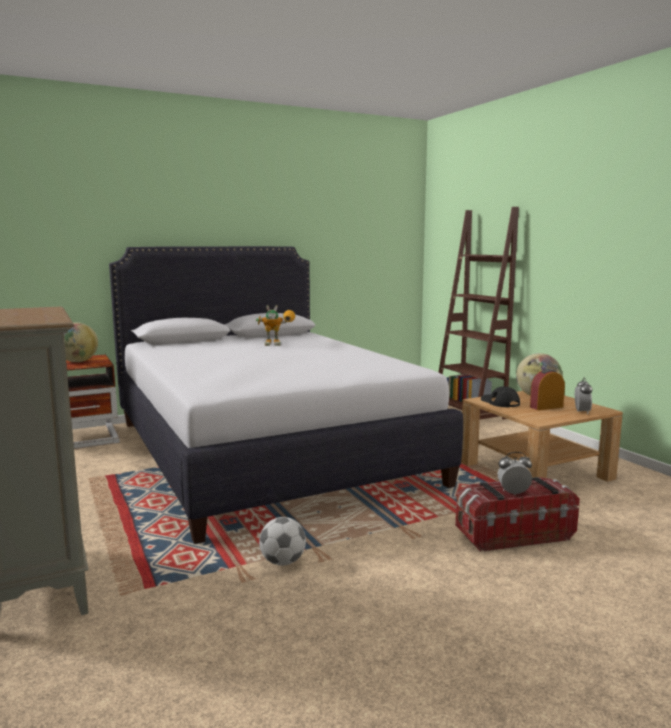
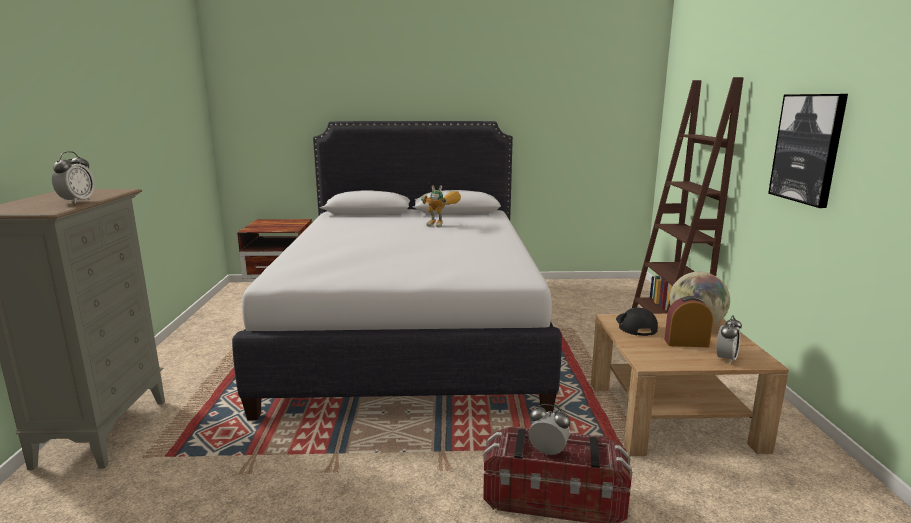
camera: 25 degrees right, 5 degrees up
globe [64,322,98,362] -> none
football [259,517,306,566] -> none
none -> alarm clock [52,151,95,204]
none -> picture [768,94,848,208]

